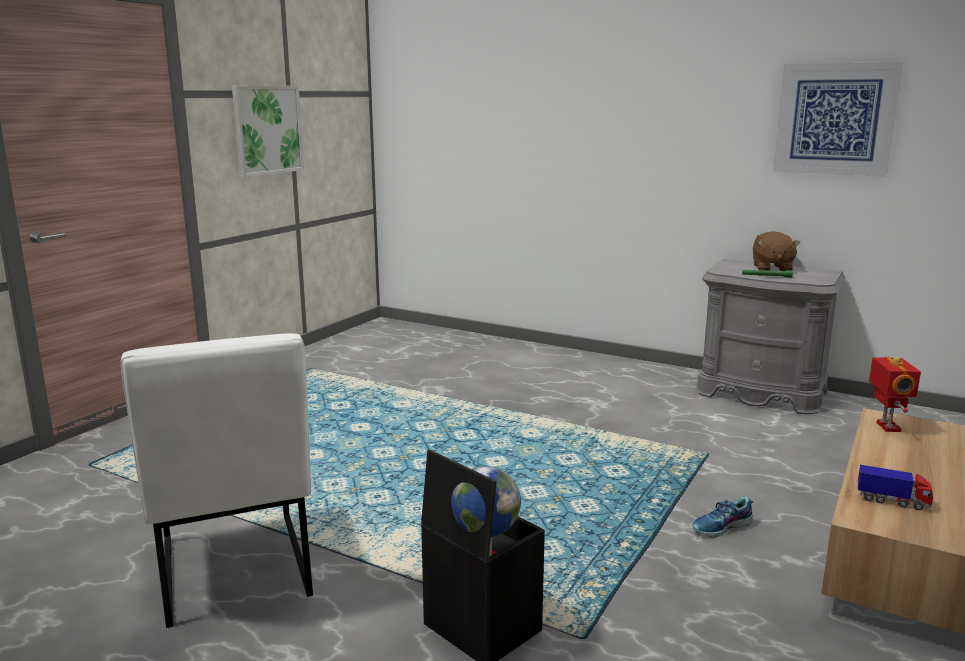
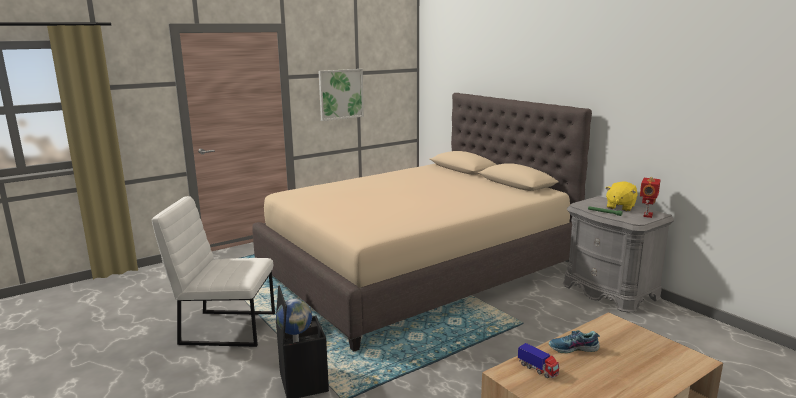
camera: 25 degrees right, 0 degrees up
white chair [121,333,313,628] -> white chair turned 90 degrees clockwise [152,196,275,347]
shoe [692,496,754,538] -> shoe moved to [549,330,600,353]
brown plush toy [753,231,801,271] -> yellow plush toy [606,182,638,211]
picture [773,62,903,177] -> none
toy robot [869,357,921,432] -> toy robot moved to [640,177,661,218]
none -> beige bed [252,93,592,352]

